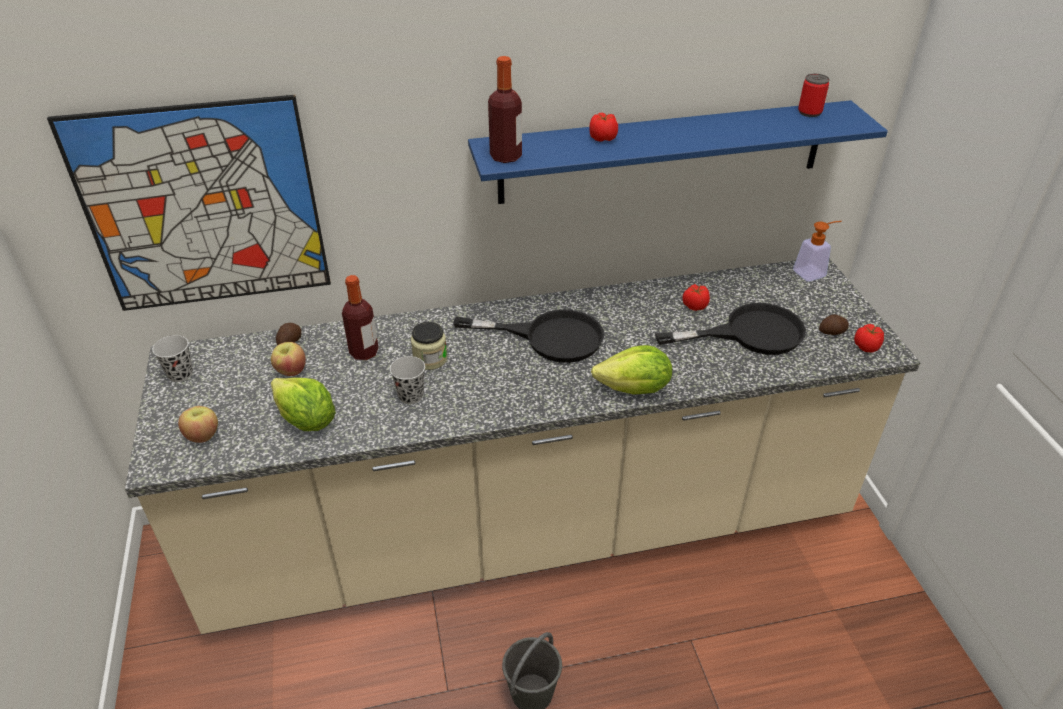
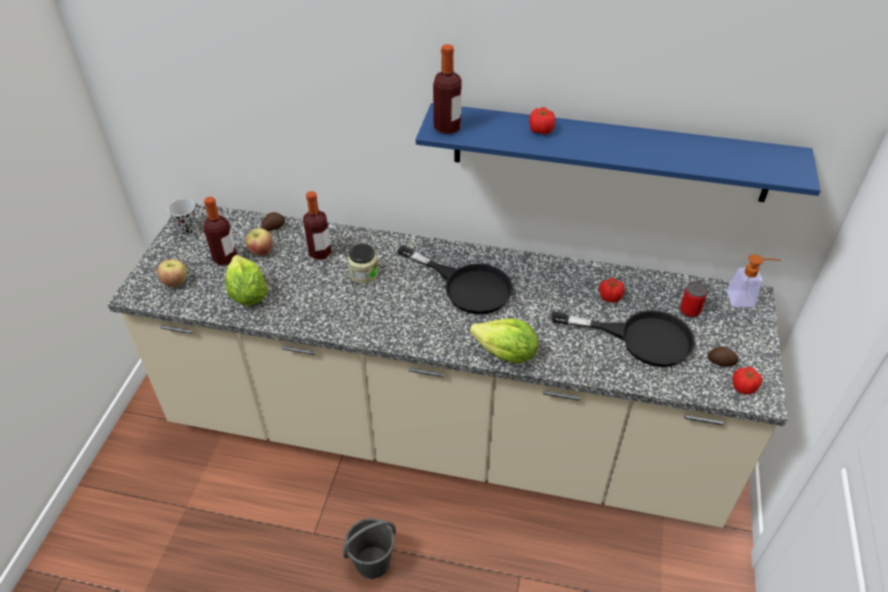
camera: 25 degrees right, 5 degrees up
picture [47,95,331,311] -> none
black cup [390,356,425,404] -> none
can [798,74,829,117] -> can moved to [680,282,708,318]
none -> bottle [204,197,237,265]

